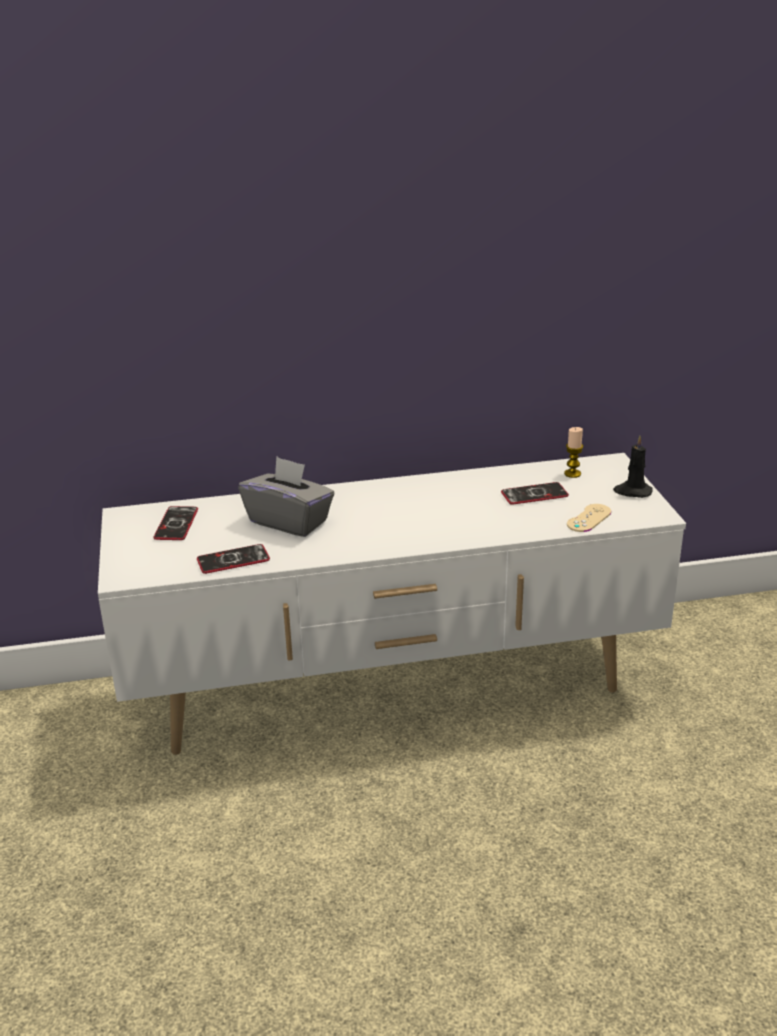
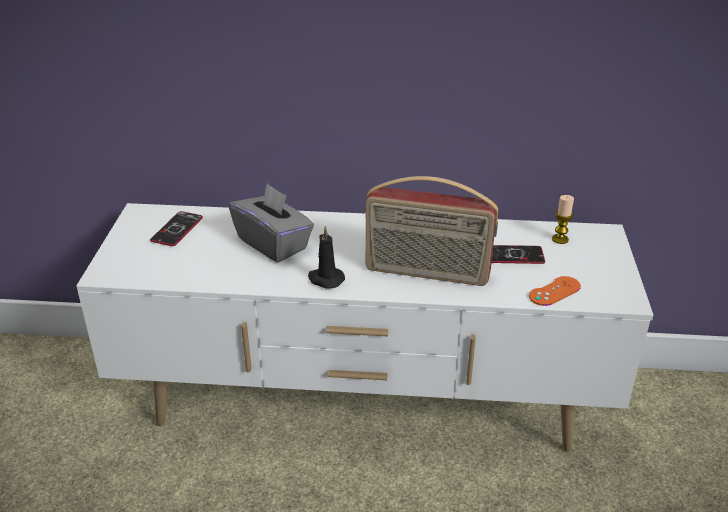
camera: 15 degrees right, 5 degrees up
phone [197,544,270,574] -> none
beige game controller [567,504,611,532] -> orange game controller [529,276,581,306]
black candle [613,436,653,498] -> black candle moved to [308,226,345,289]
none -> radio [365,176,498,286]

